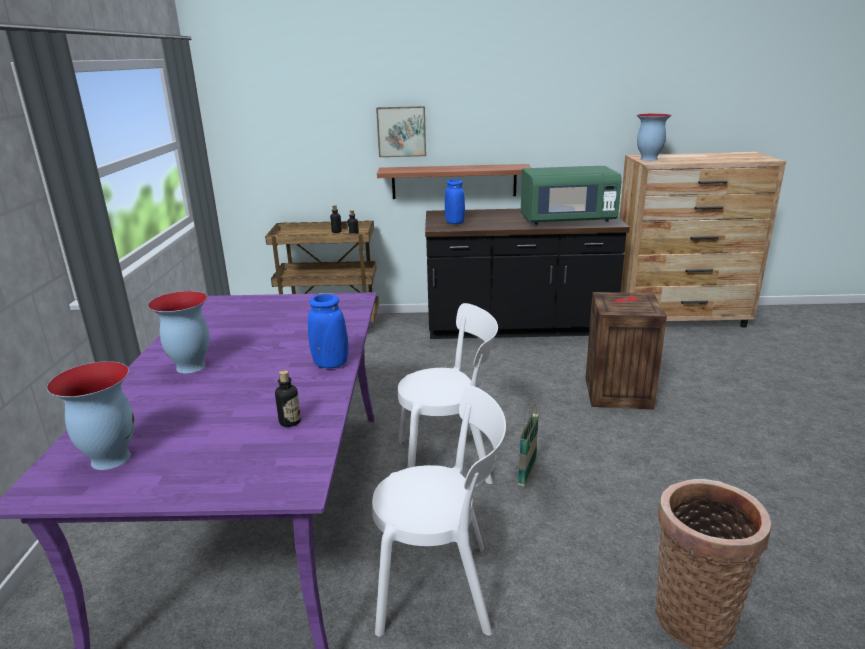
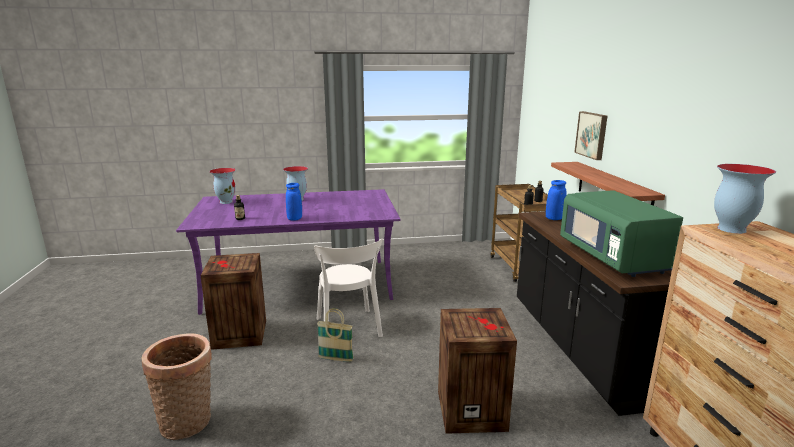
camera: 80 degrees right, 5 degrees down
white chair [372,386,506,637] -> crate [200,253,266,350]

